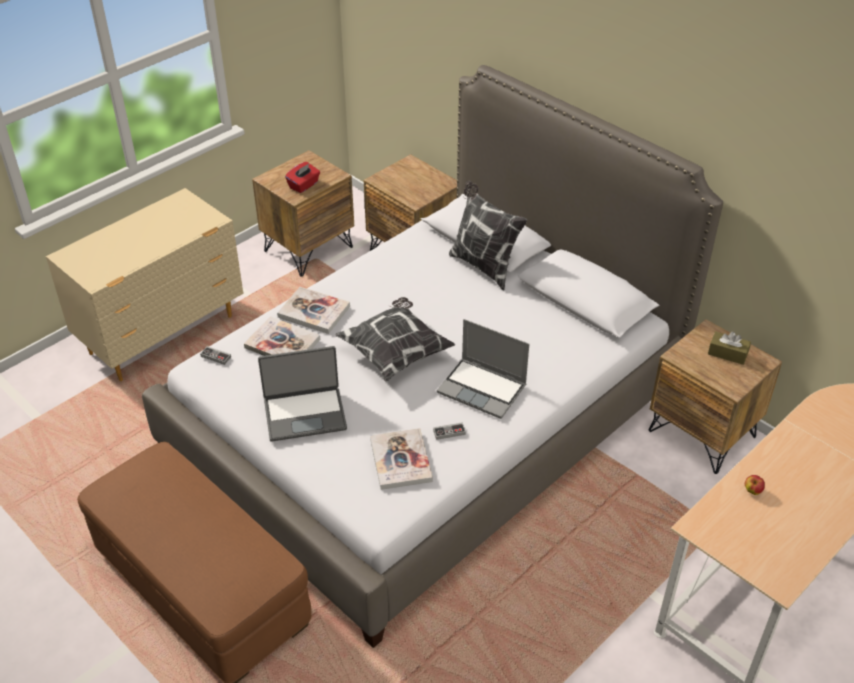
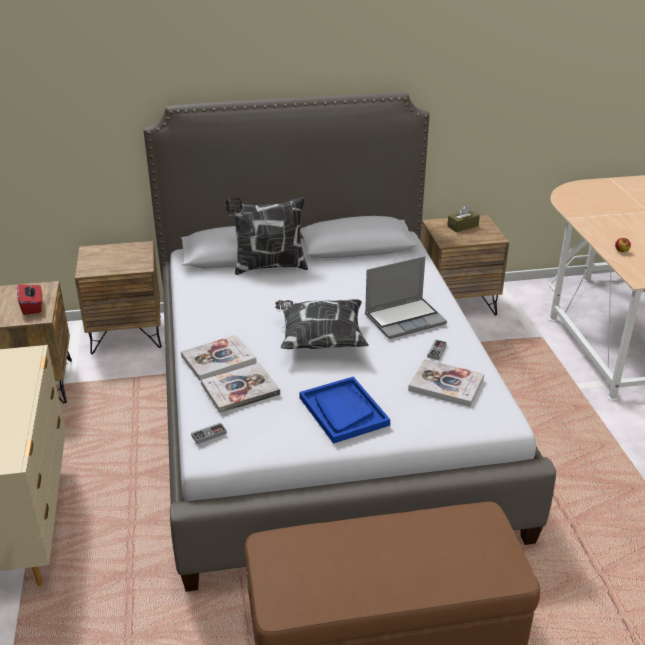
camera: 55 degrees left, 10 degrees down
laptop [258,346,347,442] -> blue tray [300,376,390,444]

